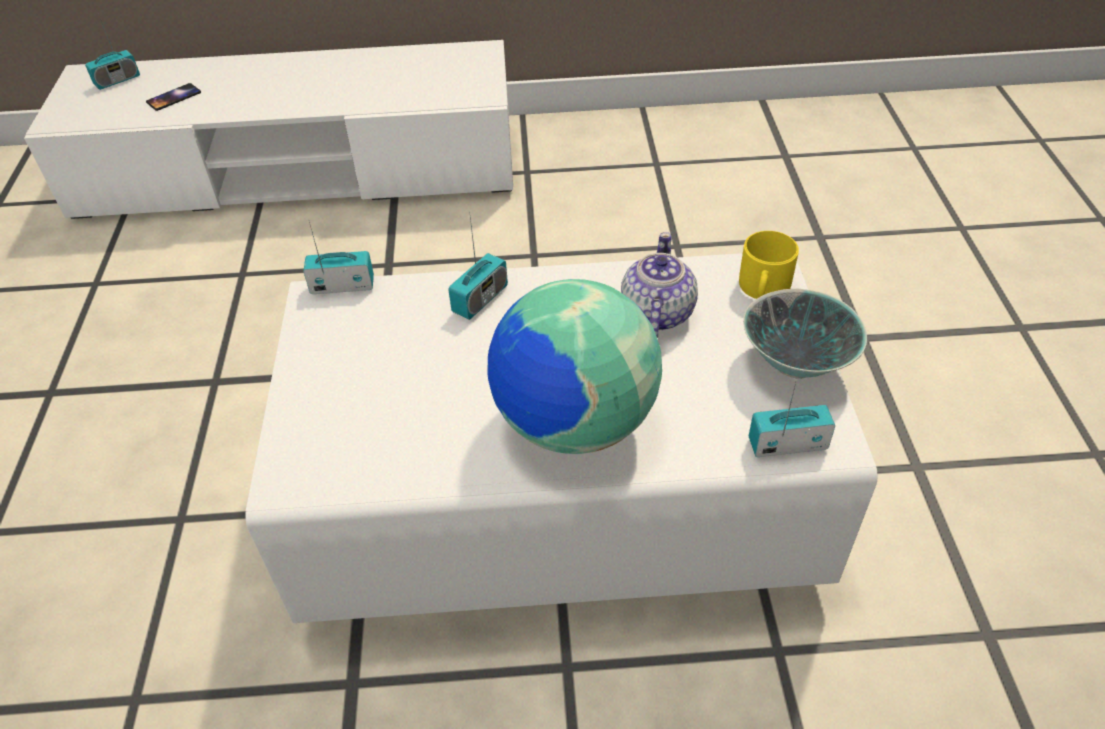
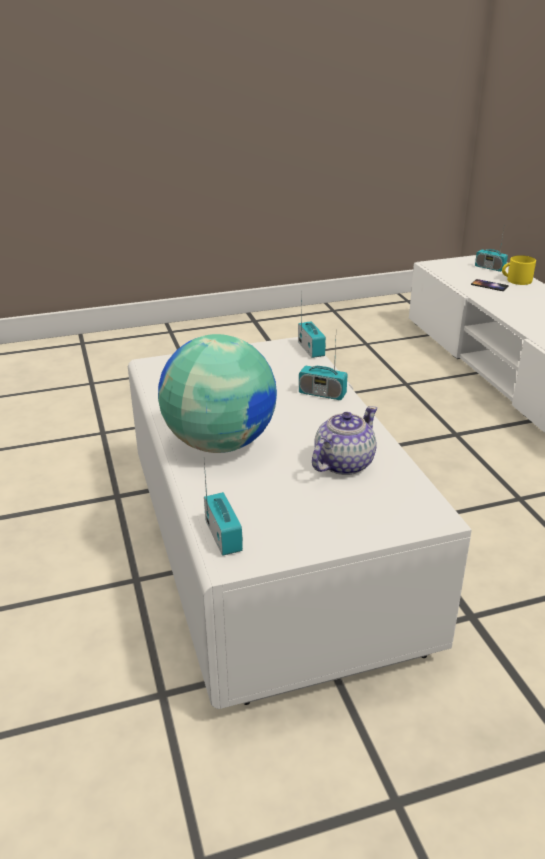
camera: 75 degrees right, 15 degrees down
teapot [621,232,698,338] -> teapot turned 45 degrees counterclockwise [312,406,377,475]
yellow mug [739,231,799,299] -> yellow mug moved to [502,255,536,285]
bowl [743,289,867,379] -> none

